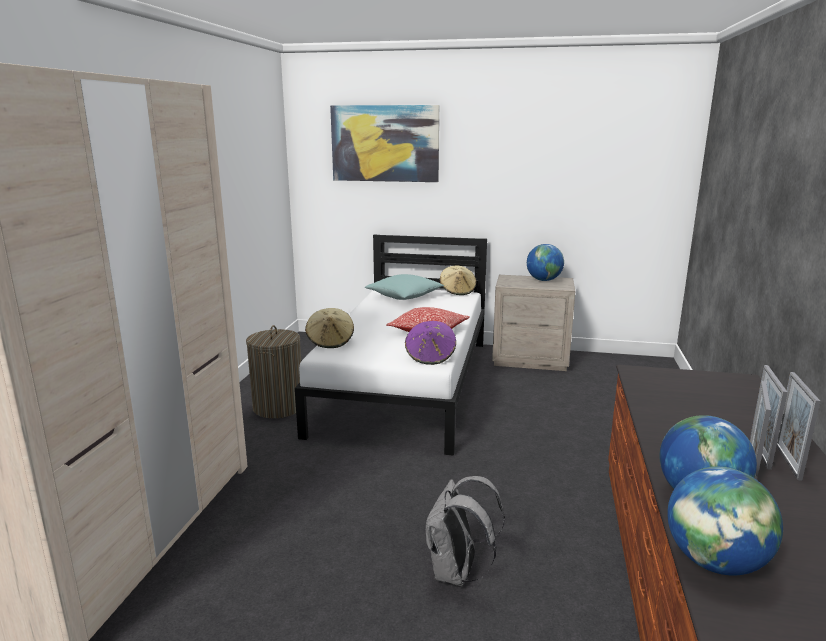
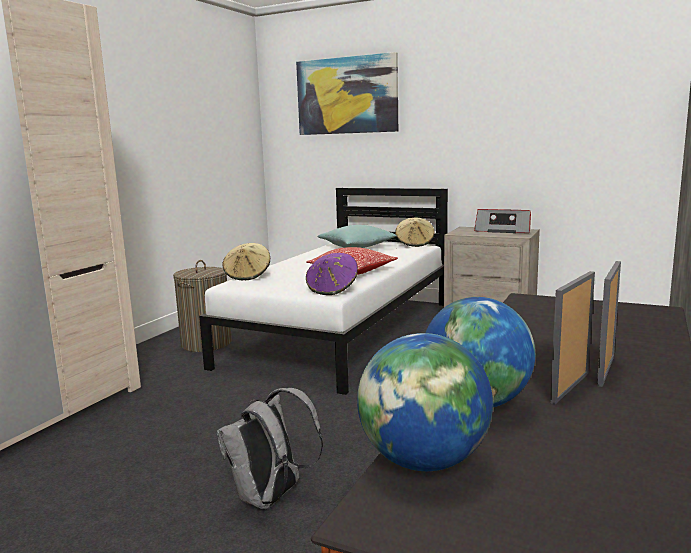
camera: 15 degrees right, 5 degrees down
globe [527,244,564,281] -> radio [474,209,531,233]
picture frame [776,372,820,481] -> none

